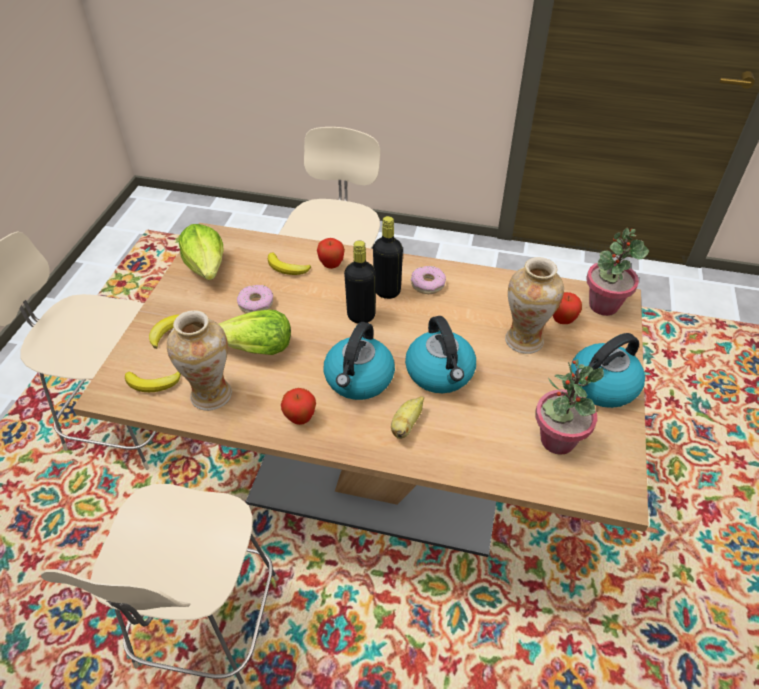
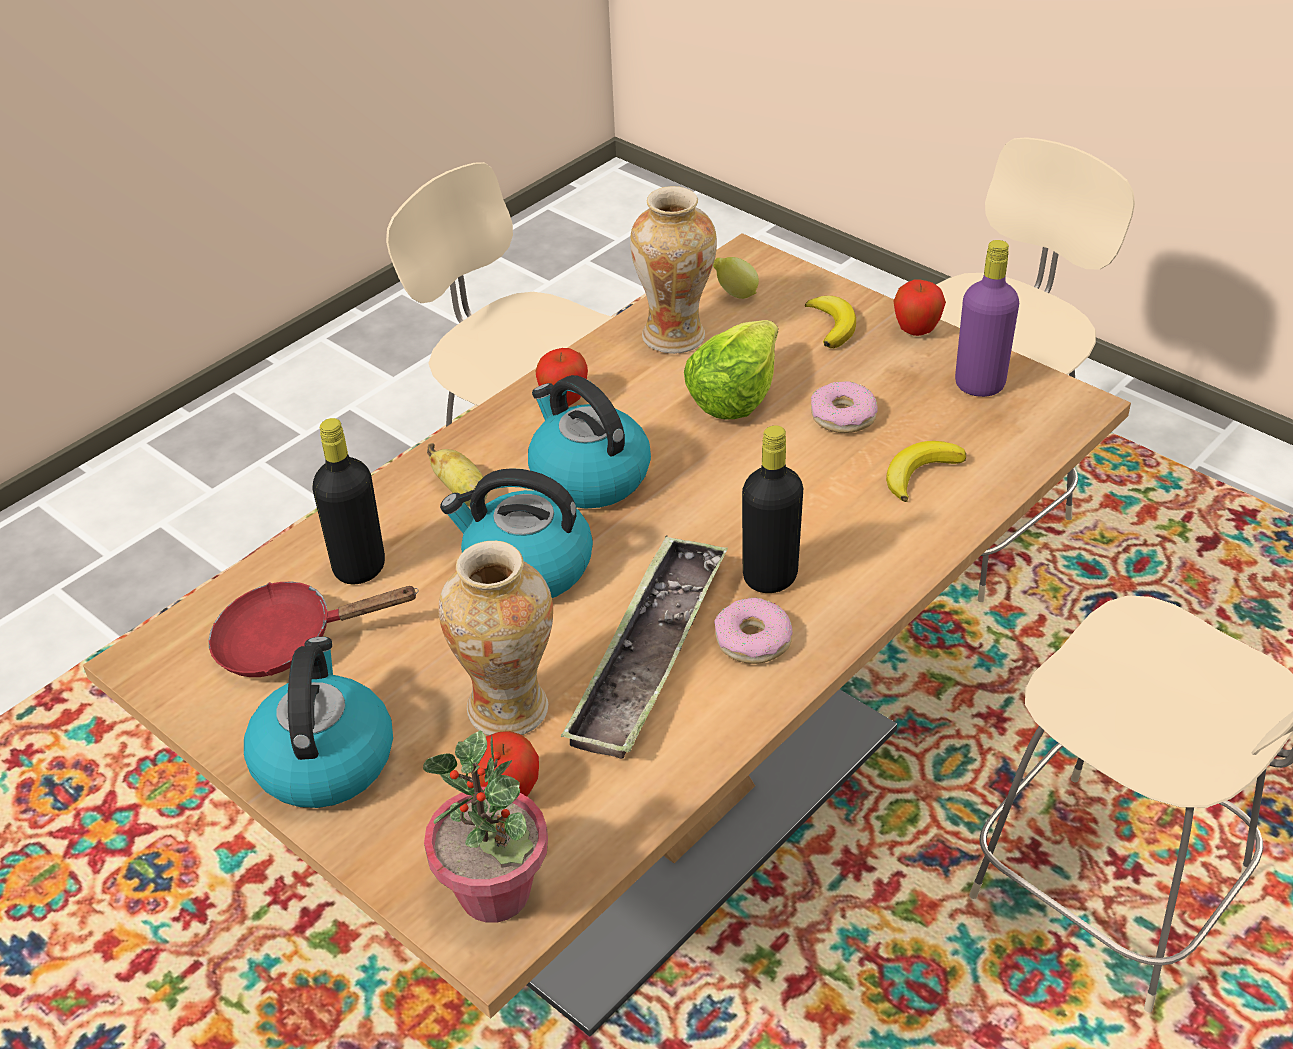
camera: 120 degrees right, 5 degrees down
banana [125,371,181,392] -> lemon [713,257,759,299]
lettuce [179,224,224,280] -> purple bottle [955,240,1019,397]
apple [317,238,345,269] -> apple moved to [894,280,946,336]
black bottle [344,241,376,324] -> black bottle moved to [312,418,385,584]
potted plant [535,359,604,455] -> red frying pan [208,582,419,677]
none -> tray [561,535,728,759]

